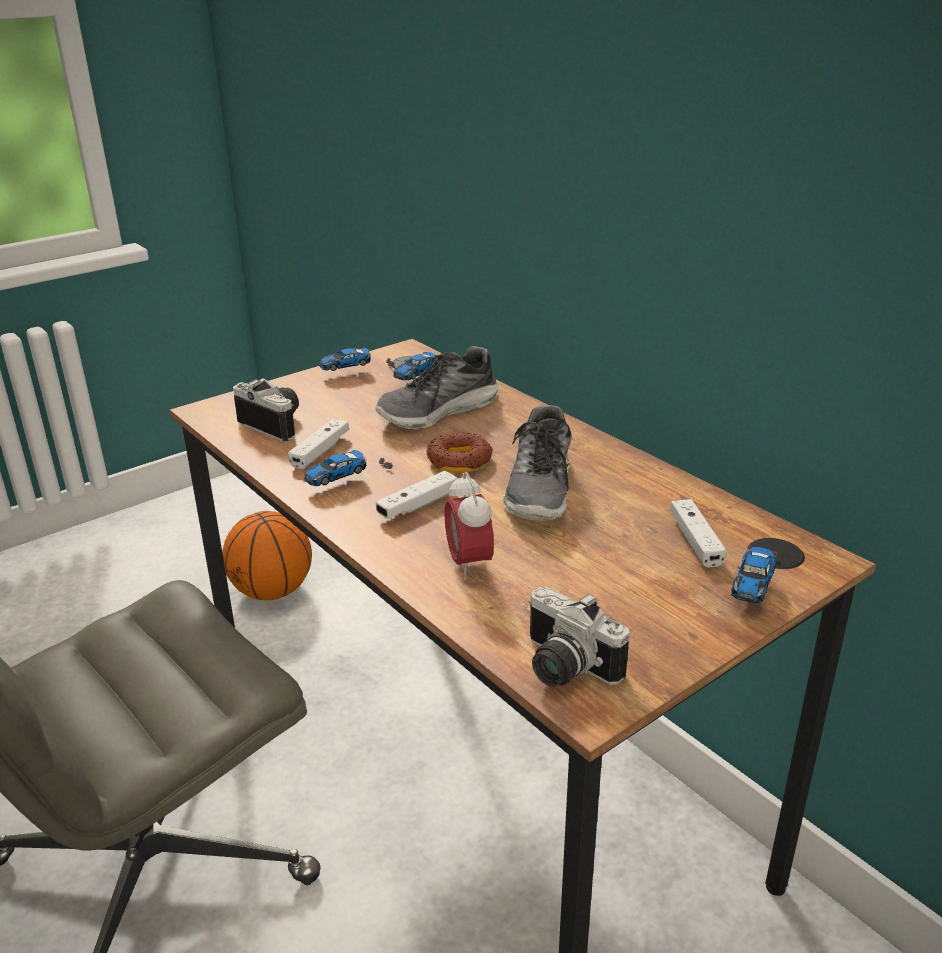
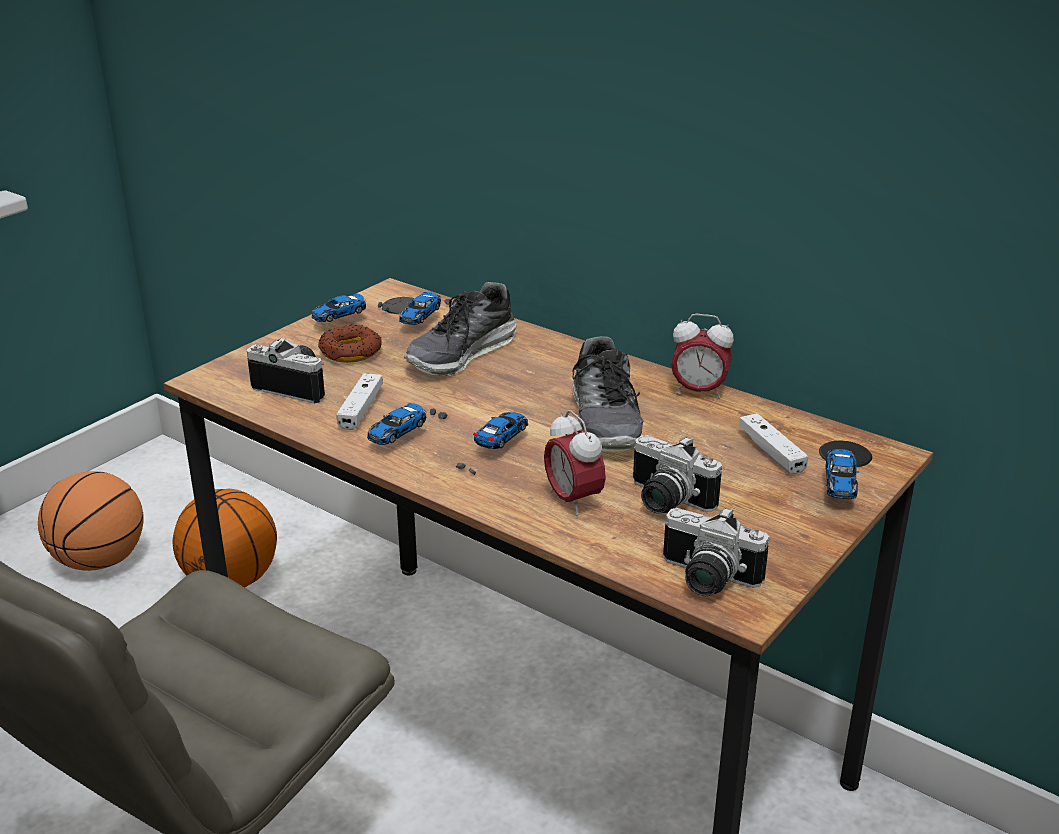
camera: 15 degrees left, 0 degrees up
white game controller [376,471,458,519] -> toy car [456,412,528,475]
donut [426,432,493,473] -> donut moved to [318,325,382,363]
none -> basketball [38,471,144,571]
none -> camera [633,435,722,514]
none -> alarm clock [671,314,734,399]

